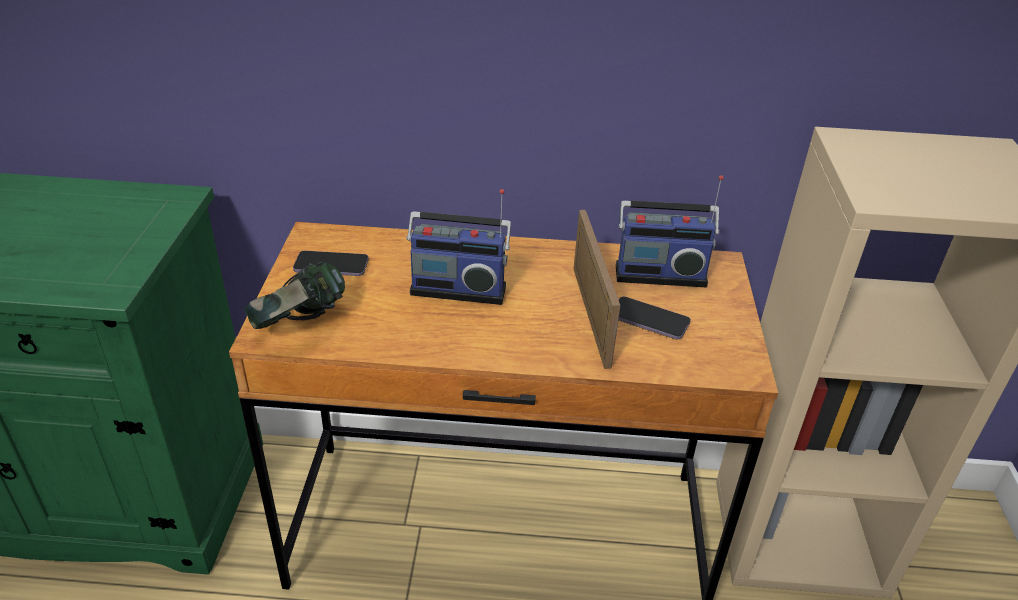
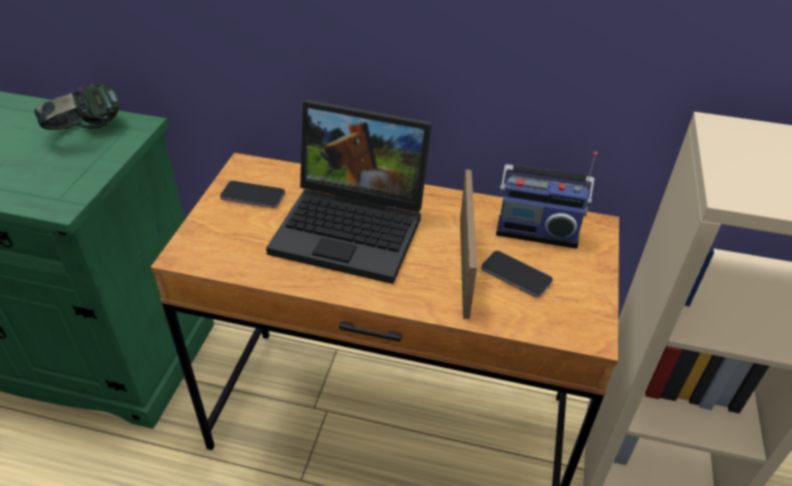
camera: 10 degrees right, 5 degrees up
headphones [244,261,345,329] -> headphones moved to [34,83,120,130]
radio [407,189,511,305] -> laptop [266,99,432,284]

